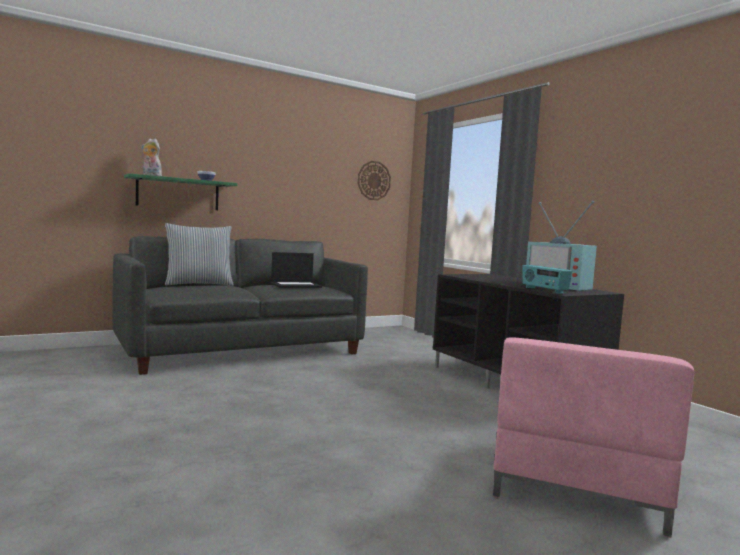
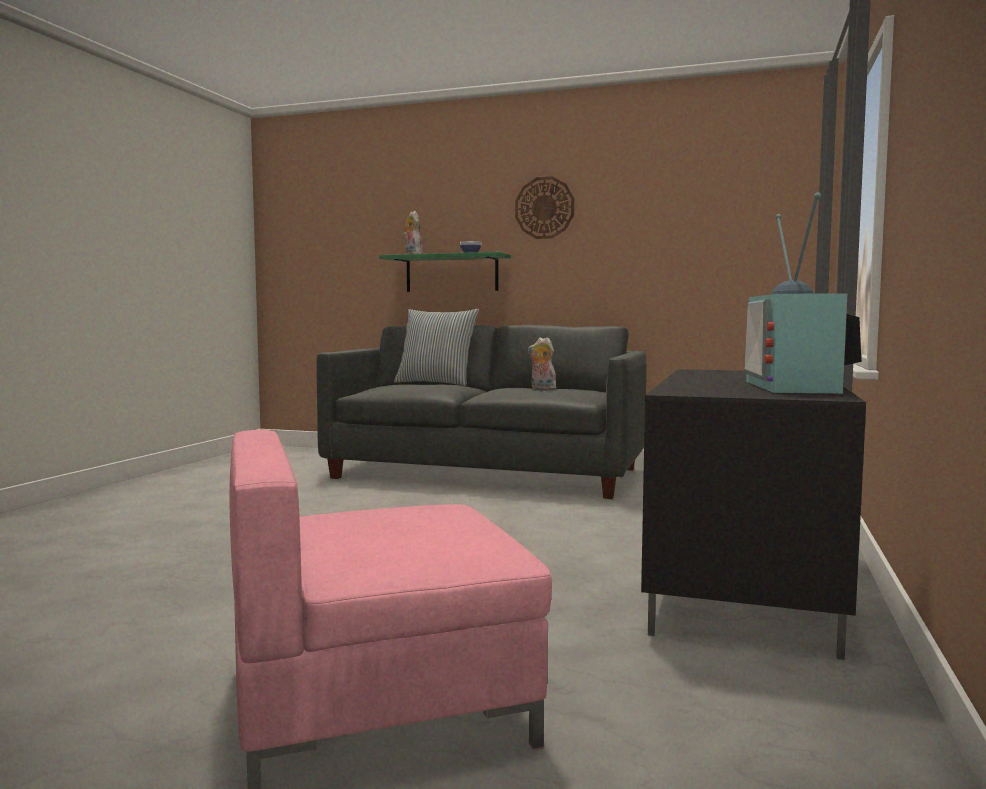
camera: 50 degrees right, 0 degrees up
laptop [271,252,322,288] -> plush toy [528,337,556,389]
wall clock [358,161,391,200] -> wall clock moved to [515,176,574,239]
radio [522,265,572,294] -> none

